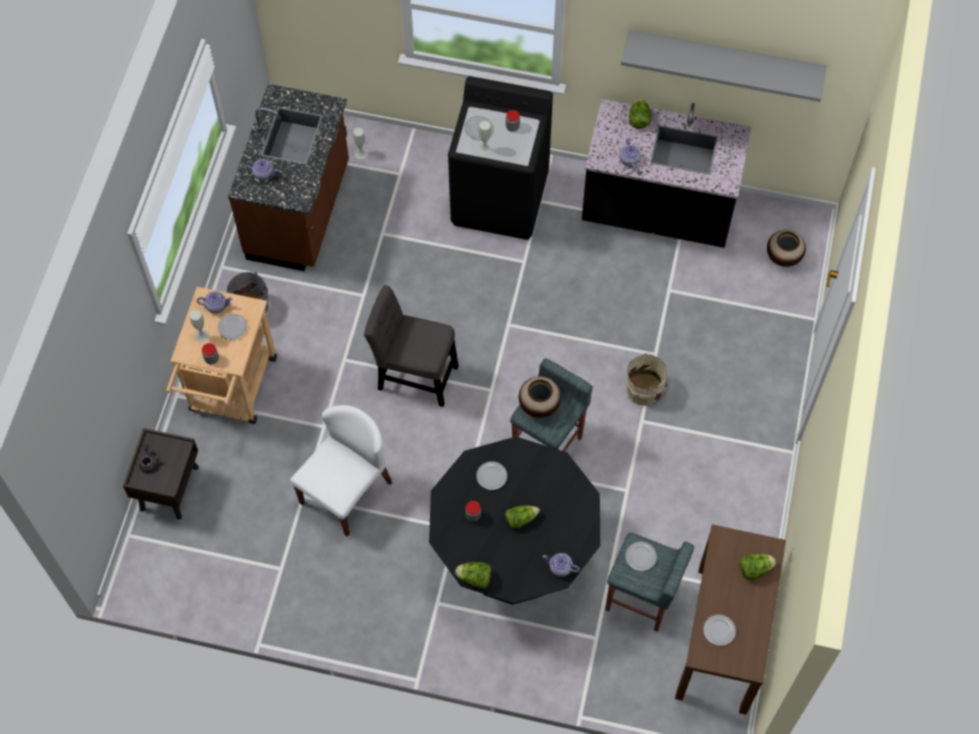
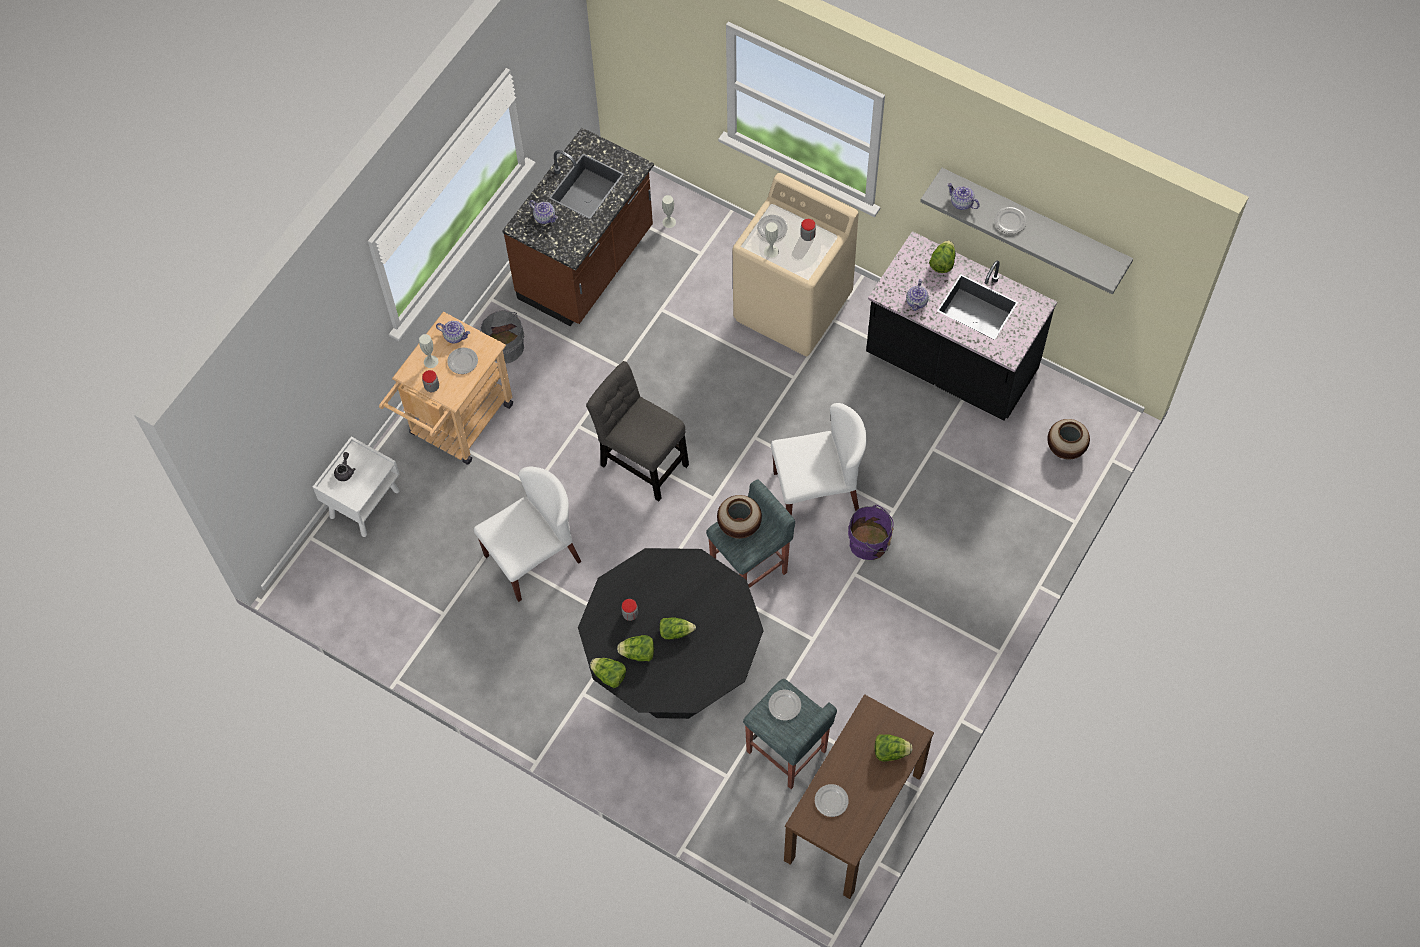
camera: 20 degrees right, 0 degrees up
brown nightstand [123,428,199,520] -> white nightstand [313,437,400,537]
black washing machine [448,77,553,240] -> beige washing machine [733,173,859,356]
plate [476,461,507,490] -> plate moved to [994,207,1027,234]
teapot [543,553,580,577] -> teapot moved to [947,183,980,210]
beige bucket [626,353,668,406] -> purple bucket [848,505,894,560]
none -> lettuce [617,635,654,661]
none -> white chair [771,403,866,516]

